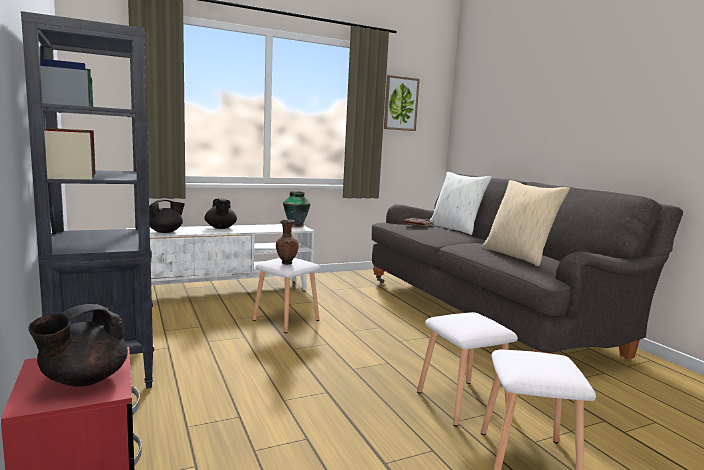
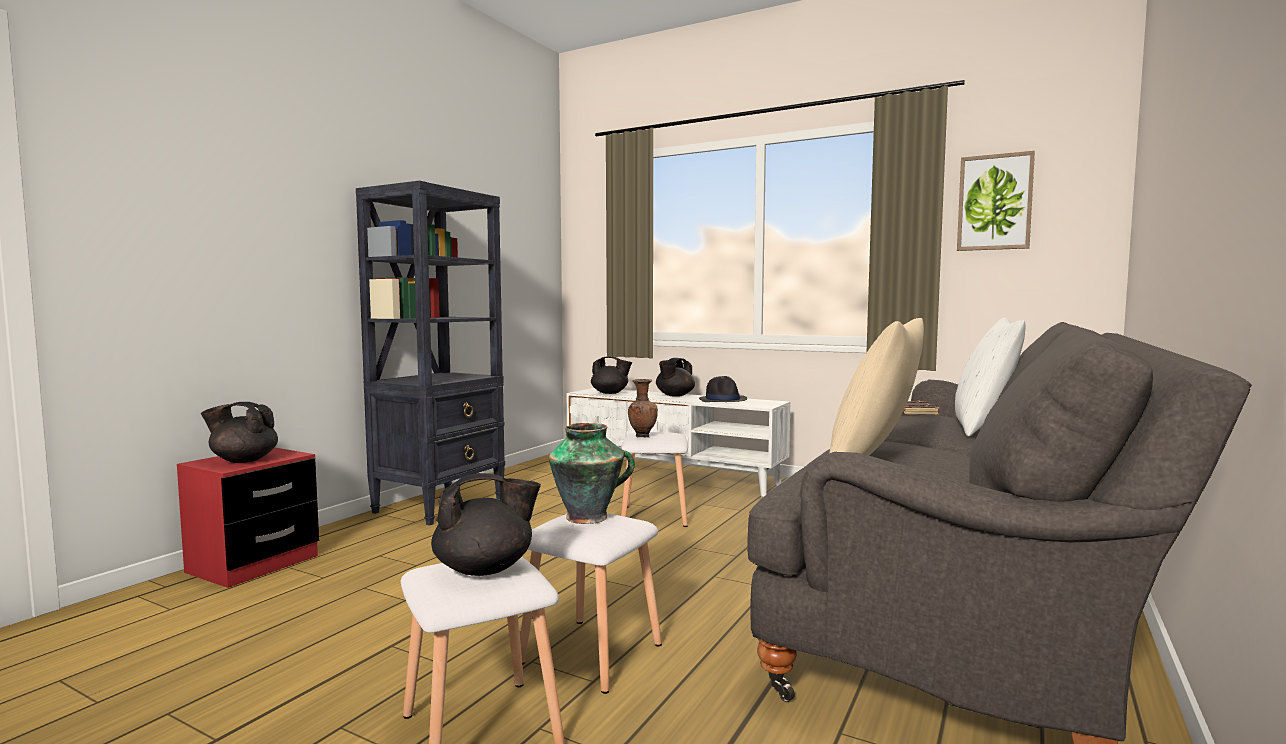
camera: 55 degrees right, 5 degrees down
vase [283,191,310,227] -> vase moved to [549,423,635,524]
none -> black teapot [431,473,541,576]
none -> black hat [699,376,747,402]

